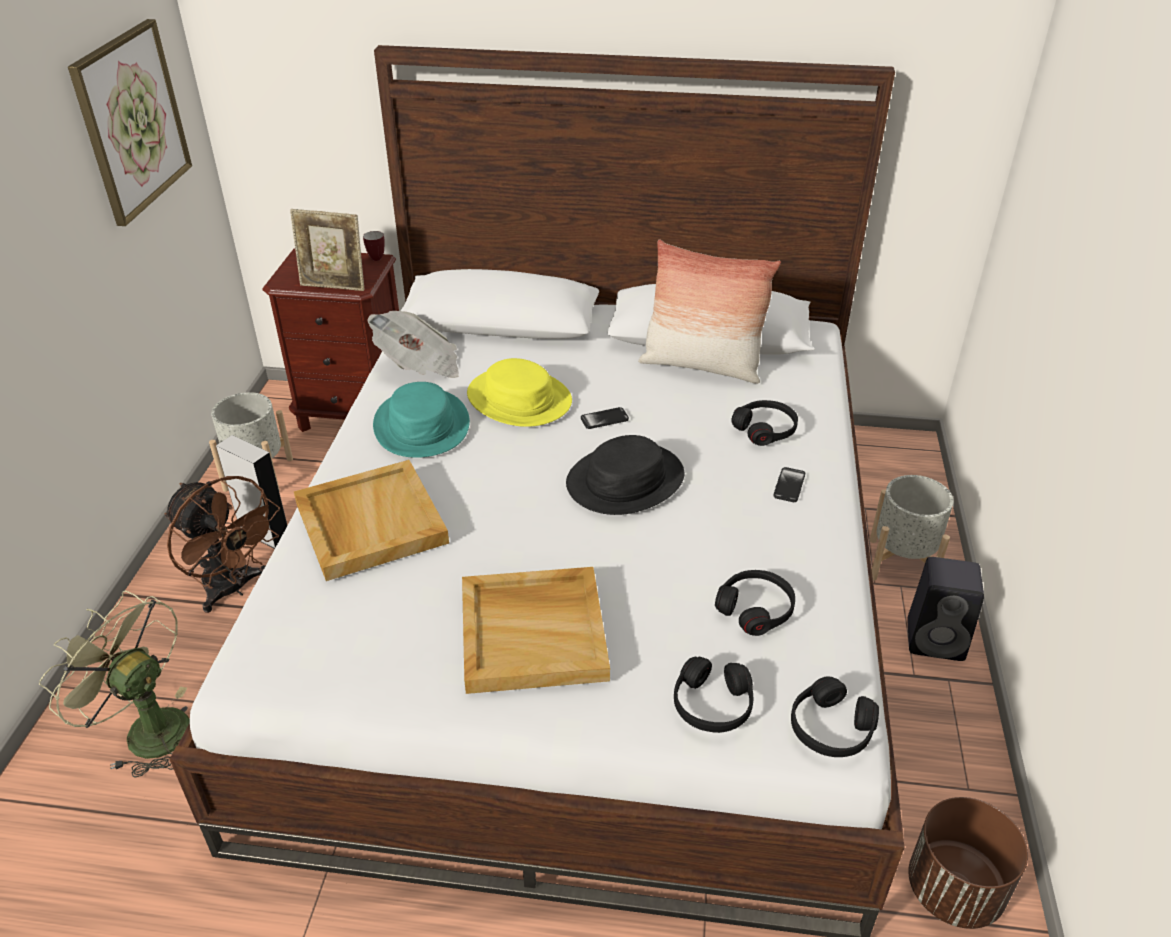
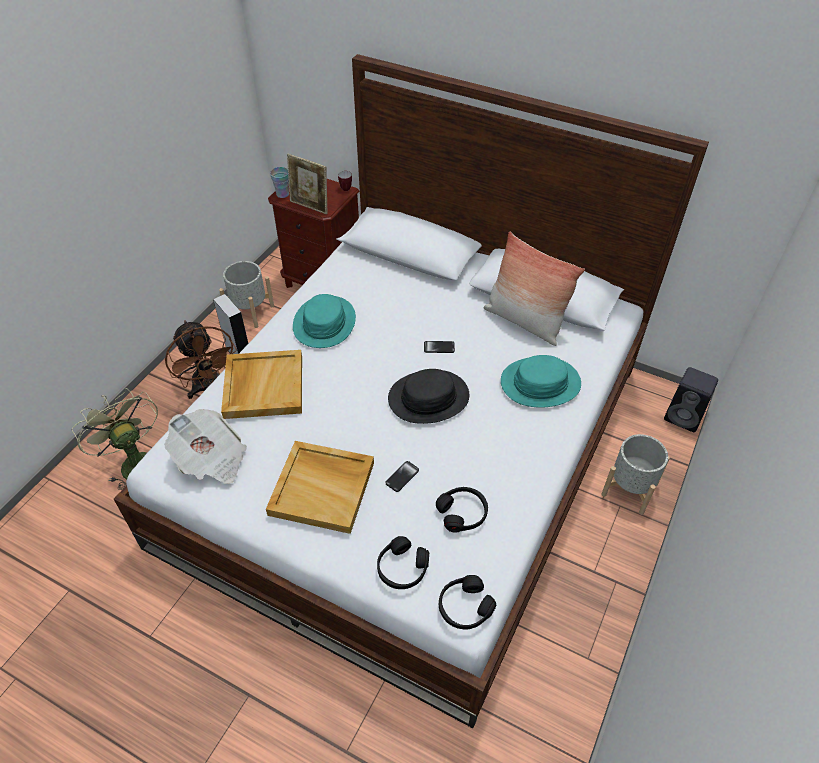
camera: 20 degrees right, 10 degrees up
picture [68,19,192,226] -> none
newspaper [367,311,459,378] -> newspaper moved to [164,409,247,484]
yellow hat [467,358,572,427] -> none
black headphones [731,400,798,446] -> turquoise hat [501,355,581,408]
phone [773,467,805,502] -> phone moved to [386,461,419,492]
black speaker [907,557,984,661] -> black speaker moved to [664,367,718,432]
brown planter [908,797,1028,929] -> none
none -> cup [270,167,289,198]

